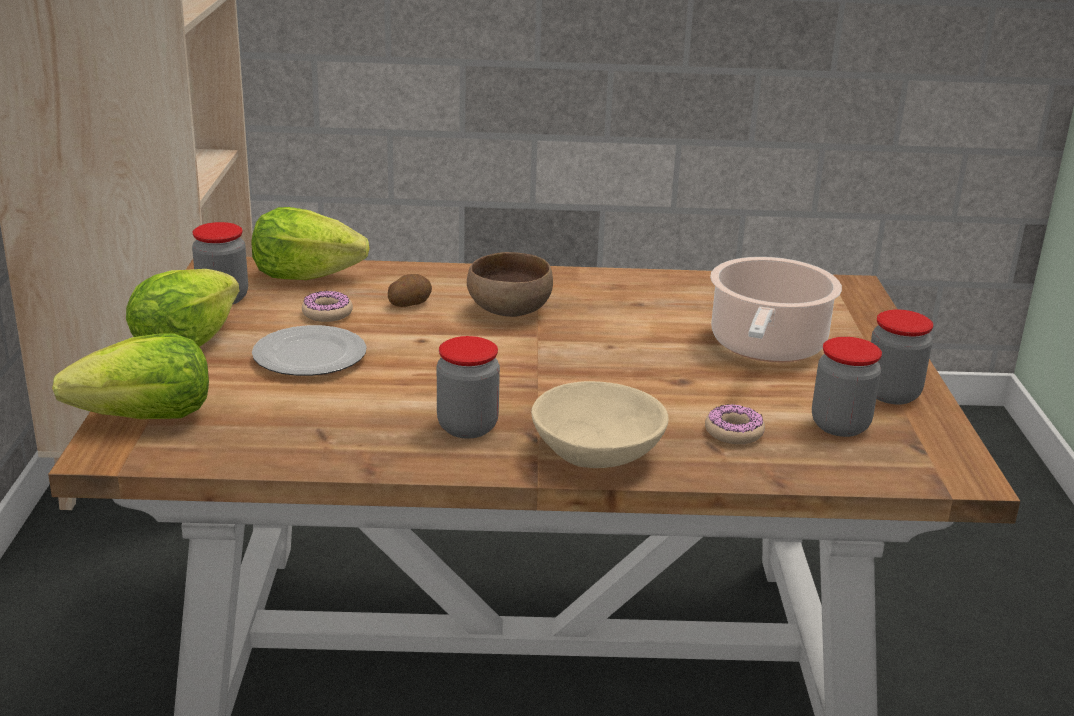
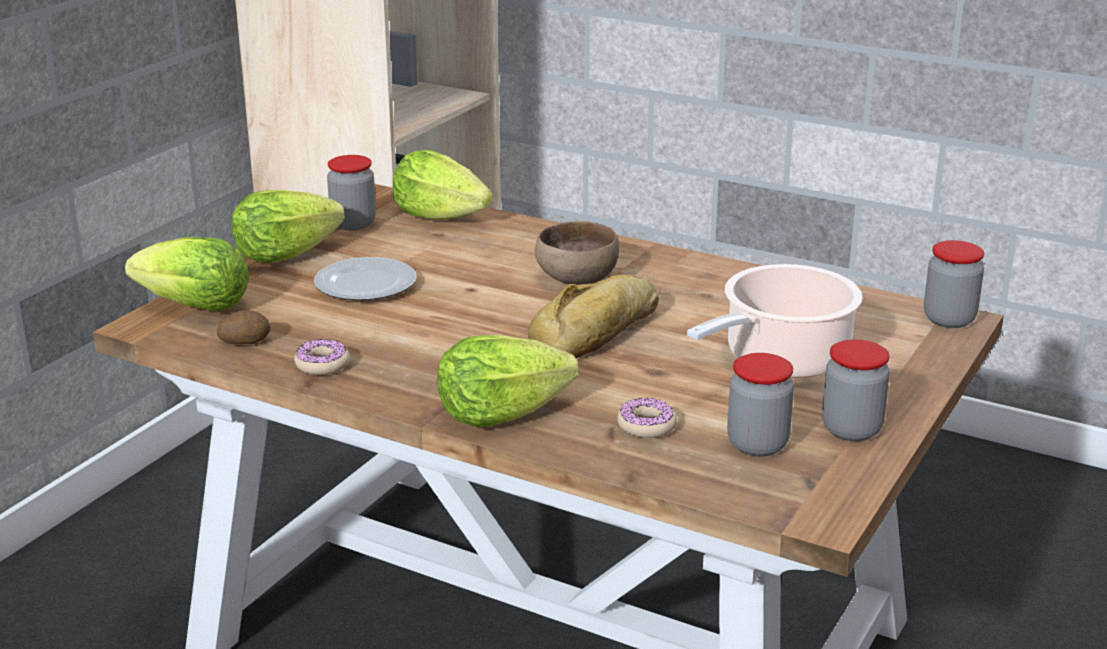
camera: 30 degrees right, 0 degrees up
donut [302,291,353,322] -> donut moved to [294,339,350,375]
potato [388,274,432,307] -> potato moved to [217,310,270,344]
jar [437,336,500,439] -> jar moved to [924,240,984,328]
beige bowl [531,381,669,468] -> lettuce [437,335,578,427]
none -> bread [528,275,659,358]

